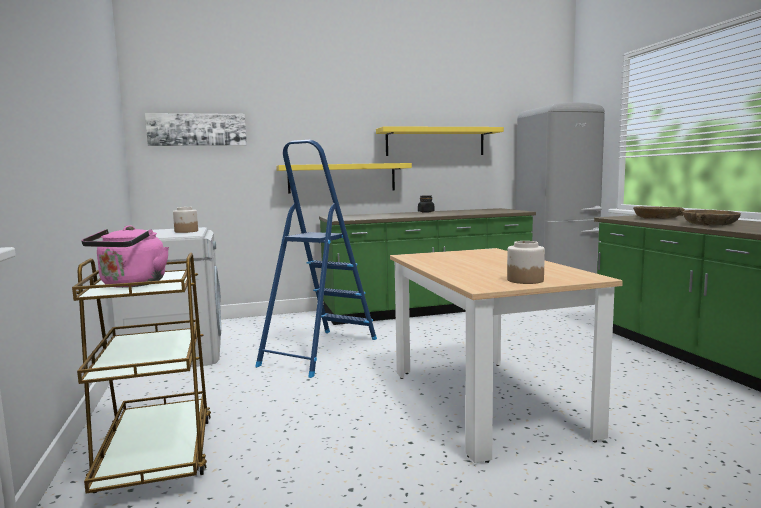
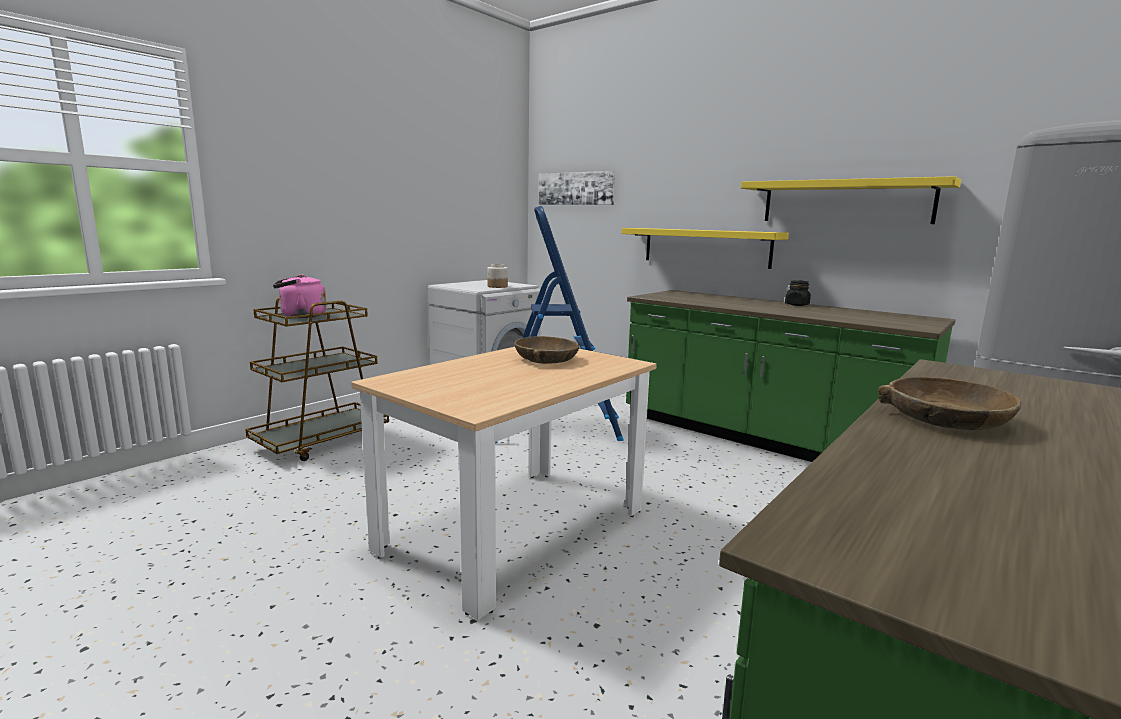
camera: 55 degrees right, 5 degrees up
jar [507,241,545,284] -> none
brown bowl [633,206,685,219] -> brown bowl moved to [514,336,579,364]

